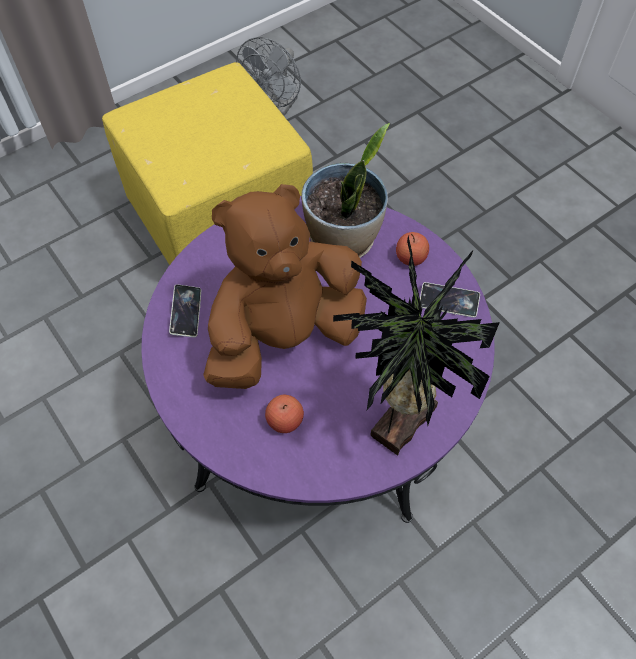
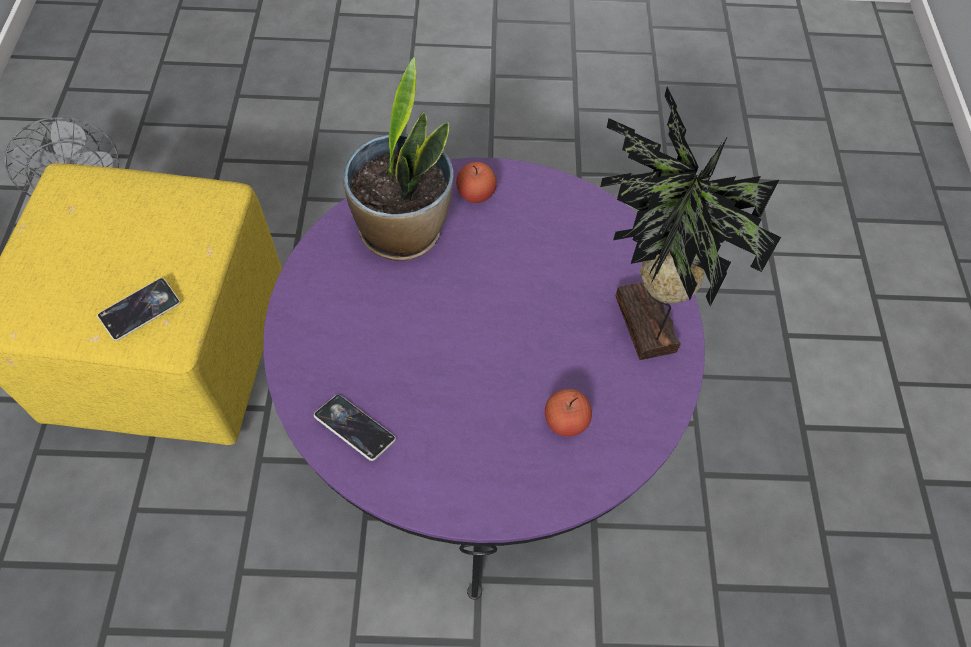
camera: 55 degrees left, 0 degrees up
brown plush toy [203,184,367,389] -> none
phone [420,282,480,318] -> phone moved to [97,278,180,341]

